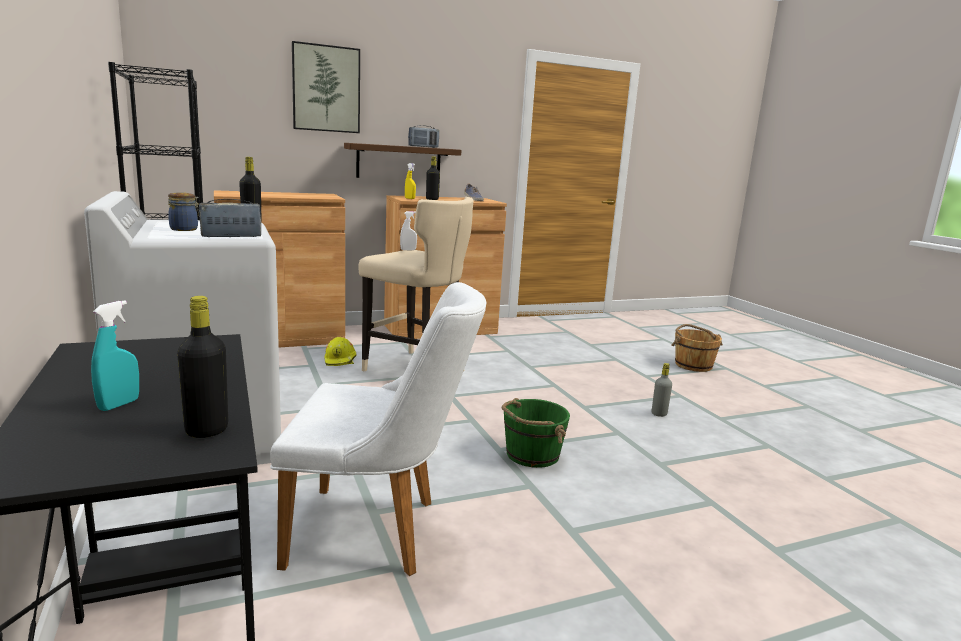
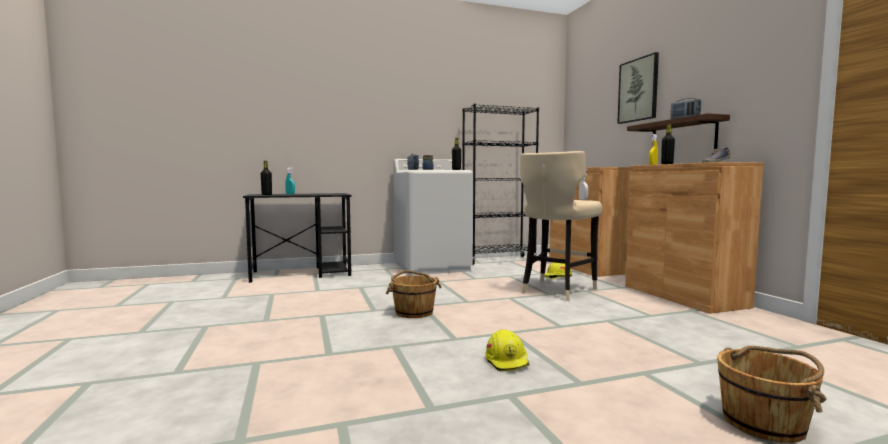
camera: 95 degrees right, 10 degrees down
white chair [270,282,486,576] -> none
green bucket [502,398,570,468] -> brown bucket [386,270,442,318]
grey bottle [652,363,672,417] -> yellow hard hat [485,329,530,371]

